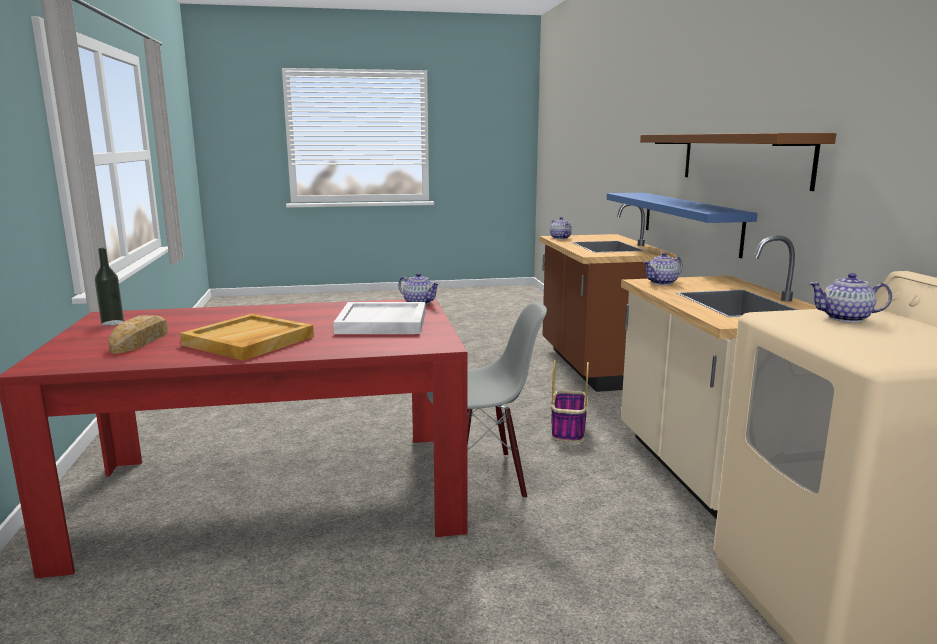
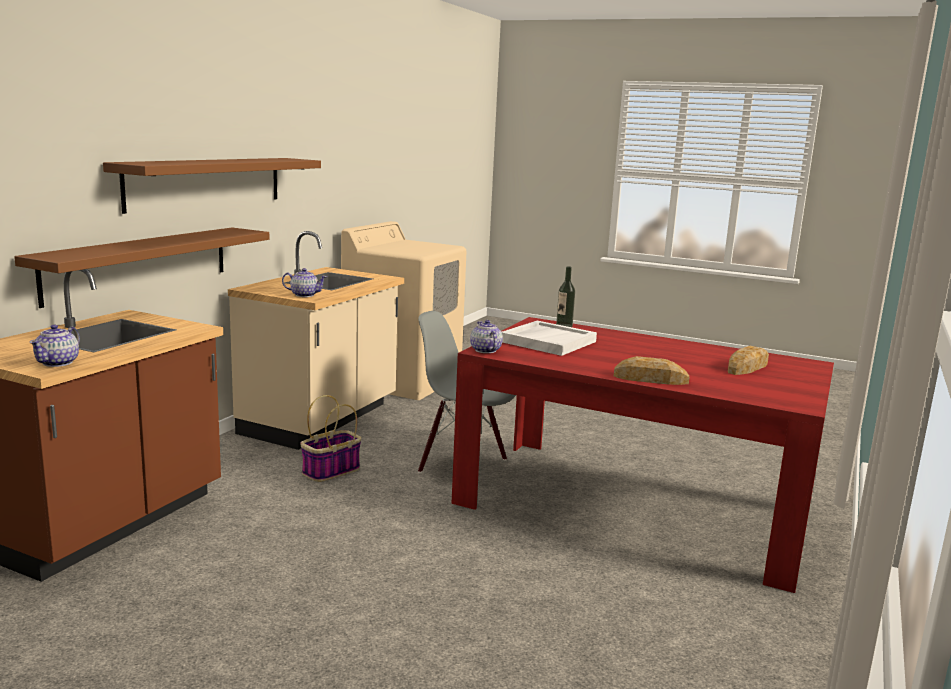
camera: 145 degrees left, 0 degrees up
bottle [95,248,124,326] -> bottle moved to [556,266,575,327]
beige tray [180,313,314,361] -> none
blue shelf [607,193,758,258] -> brown shelf [14,228,269,308]
teapot [808,273,892,322] -> none
none -> bread [614,356,689,385]

